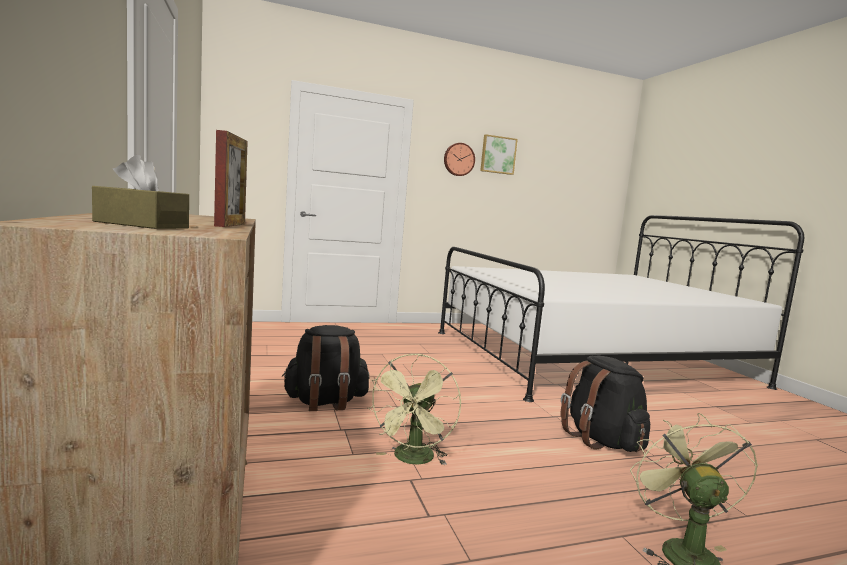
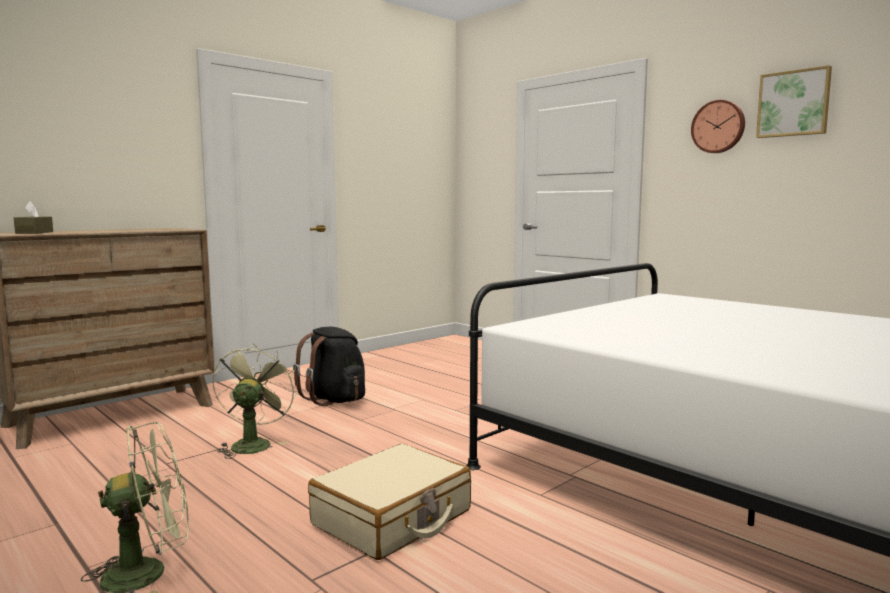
camera: 65 degrees right, 0 degrees up
picture frame [214,130,248,227] -> none
green fan [367,354,461,465] -> green fan turned 105 degrees clockwise [212,344,297,459]
black backpack [560,355,650,452] -> beige suitcase [308,444,471,560]

